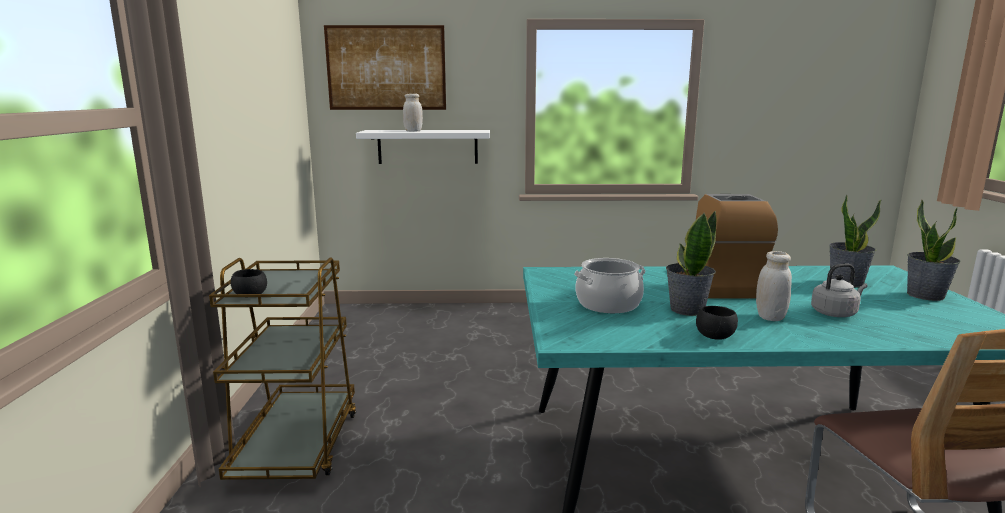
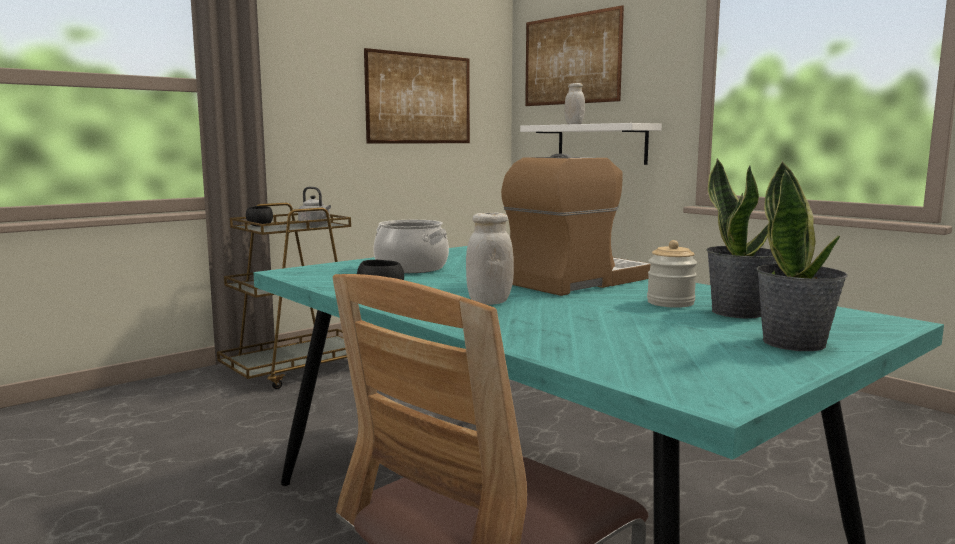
camera: 50 degrees right, 5 degrees down
potted plant [666,210,717,316] -> none
grey kettle [811,263,868,317] -> grey kettle moved to [298,187,331,226]
none -> picture [364,48,470,143]
none -> jar [647,240,697,308]

